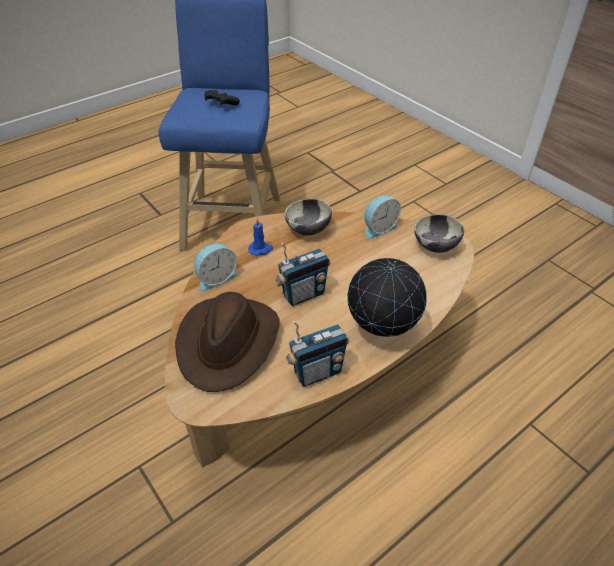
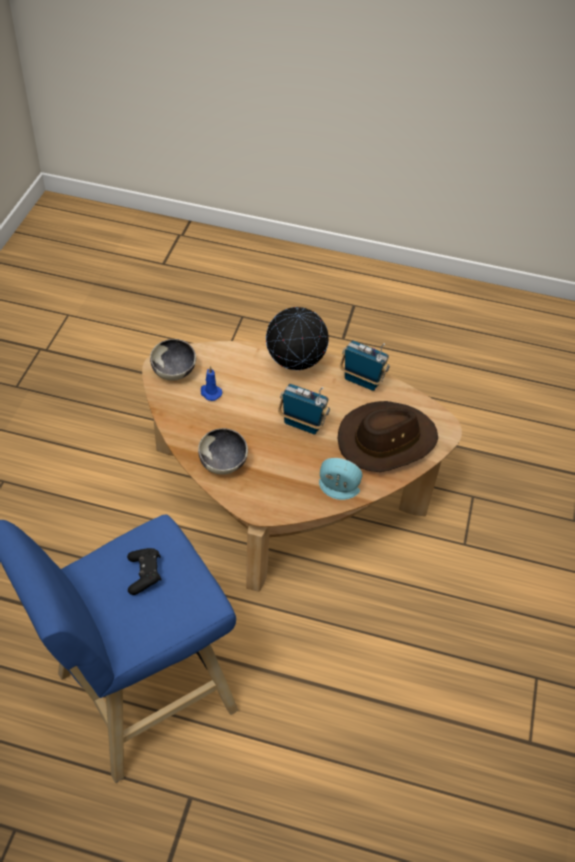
camera: 130 degrees left, 5 degrees up
blue candle [248,218,273,256] -> blue candle moved to [201,366,222,401]
alarm clock [364,195,401,239] -> none

